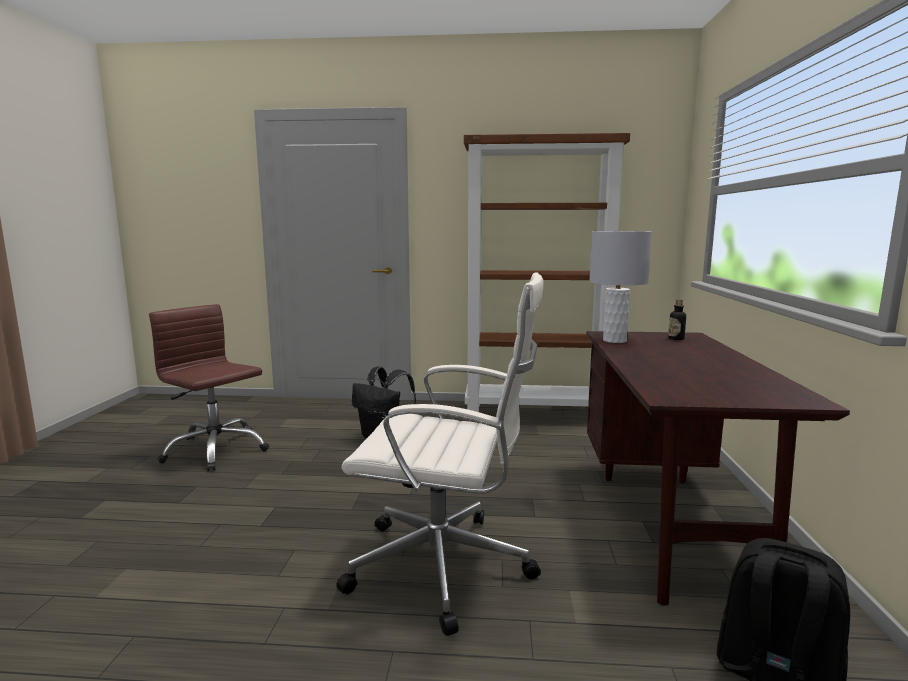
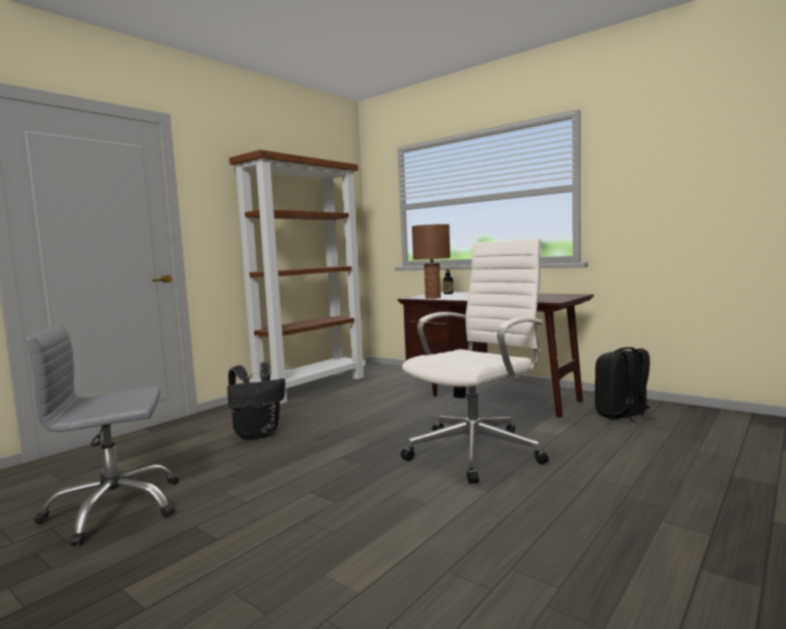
camera: 55 degrees left, 5 degrees down
brown office chair [149,304,269,471] -> grey office chair [26,325,179,546]
grey table lamp [589,231,652,343] -> brown table lamp [412,224,450,299]

